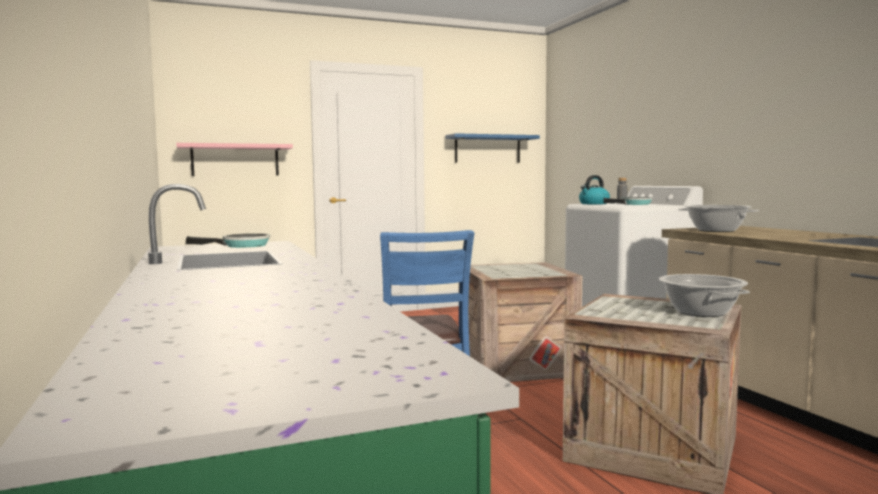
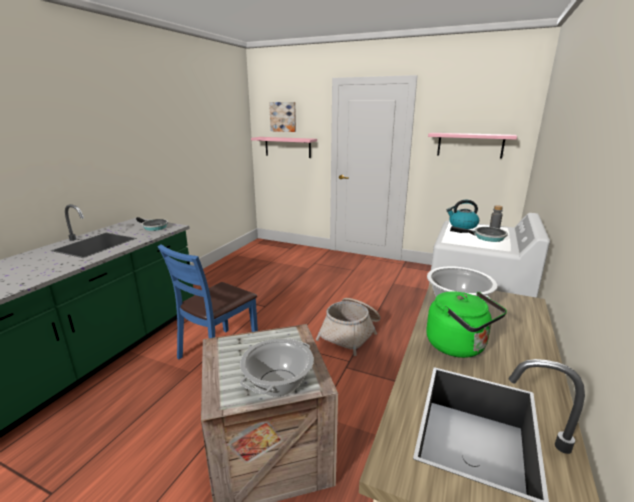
camera: 45 degrees right, 15 degrees up
blue shelf [445,133,540,163] -> pink shelf [428,133,517,159]
crate [459,262,582,382] -> basket [316,298,380,356]
none -> picture [269,102,296,132]
none -> green kettle [426,291,507,358]

